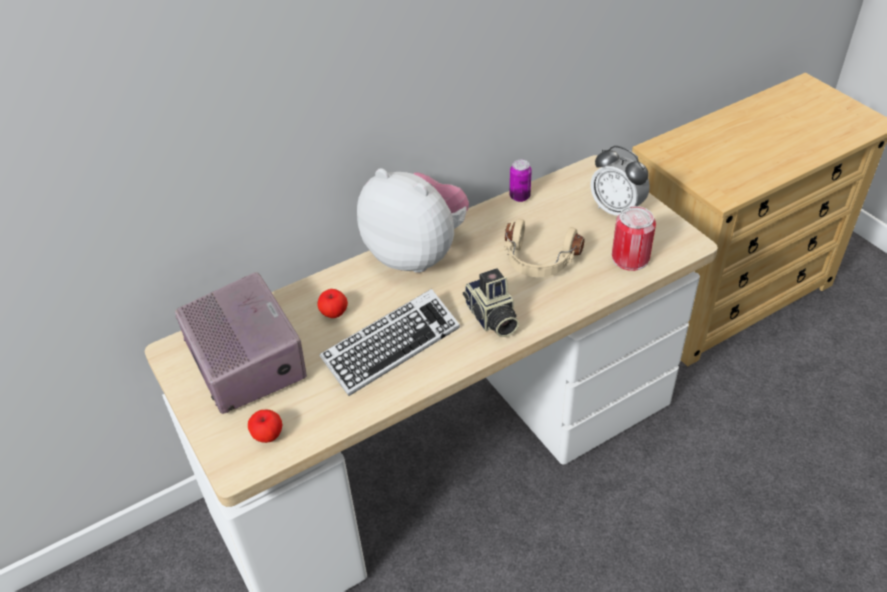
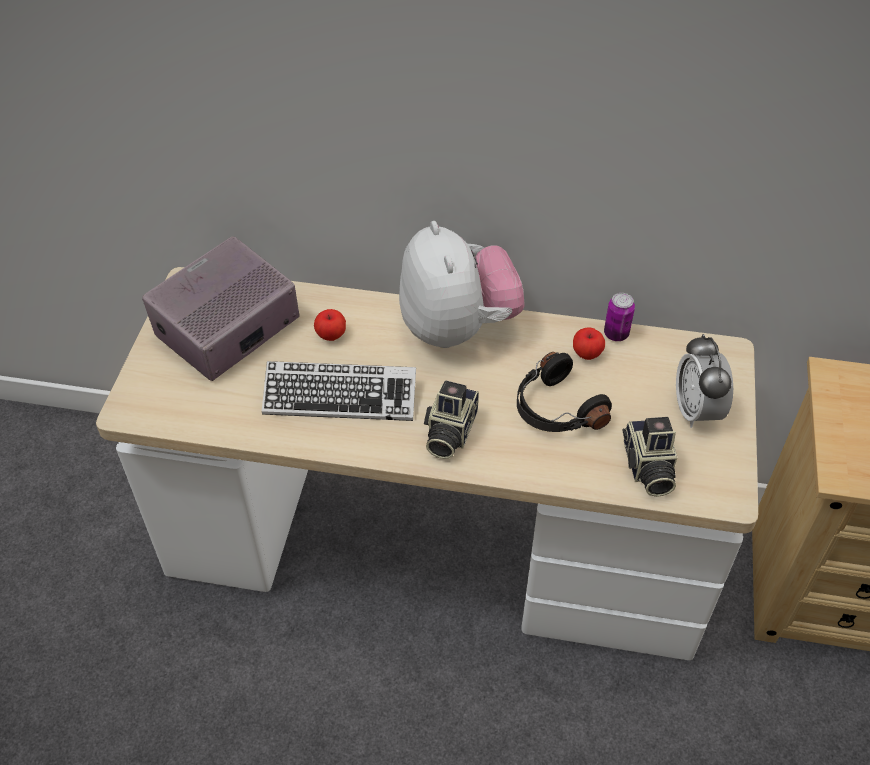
camera: 40 degrees right, 5 degrees up
radio [175,272,307,414] -> radio turned 150 degrees counterclockwise [142,237,300,381]
apple [248,410,282,443] -> apple moved to [573,327,605,360]
beige headphones [504,218,585,277] -> black headphones [517,352,612,432]
can [612,206,656,271] -> camera [622,417,677,497]

